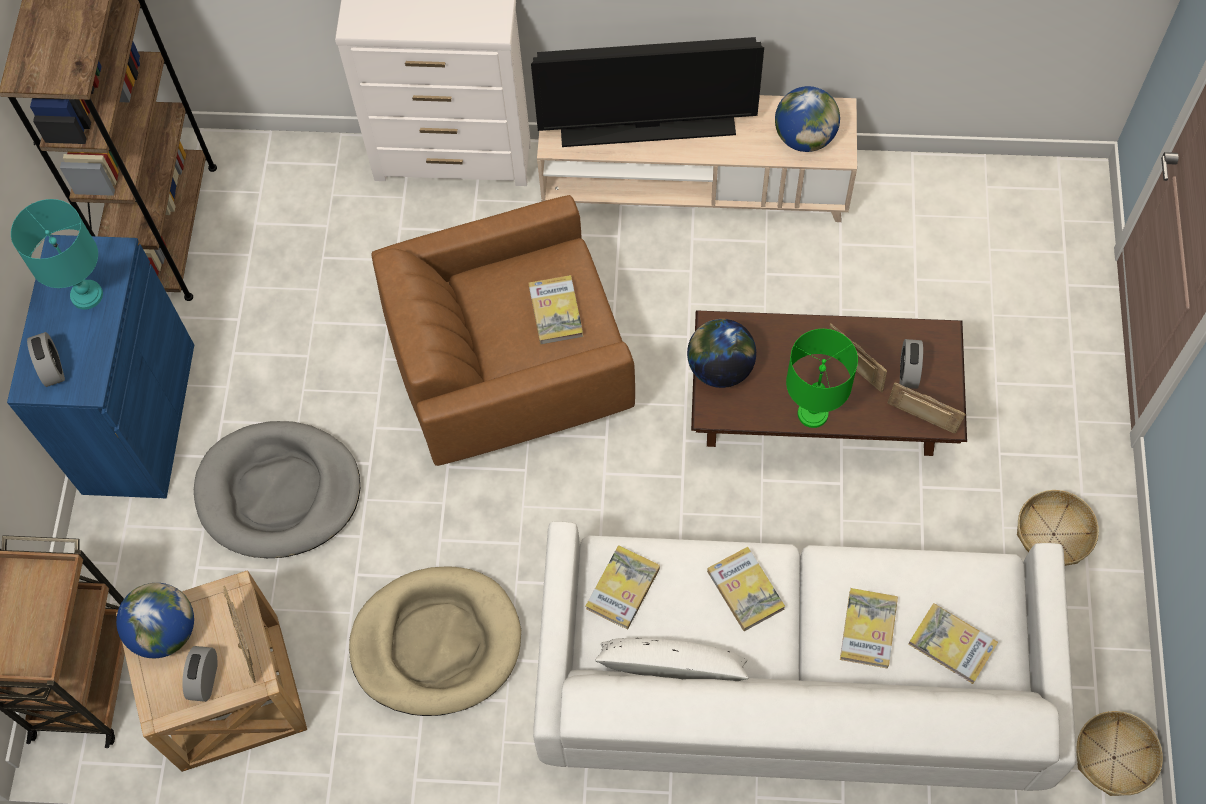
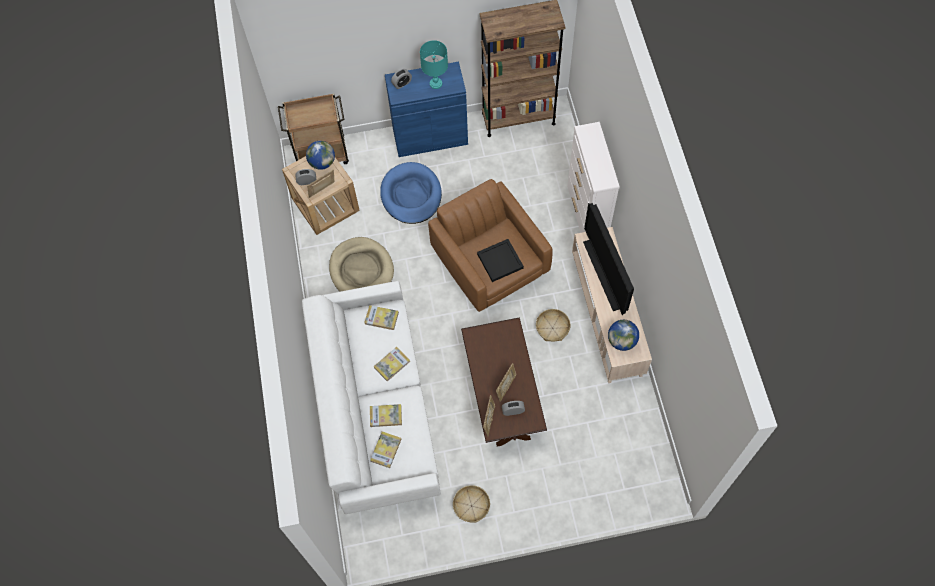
camera: 75 degrees right, 0 degrees up
grey dog bed [194,421,360,558] -> blue dog bed [380,162,442,224]
book [528,275,583,344] -> black tray [477,239,524,282]
white pillow [595,638,748,681] -> none
globe [687,319,756,388] -> none
green table lamp [786,329,858,428] -> none
basket [1077,711,1163,796] -> basket moved to [536,309,571,342]

